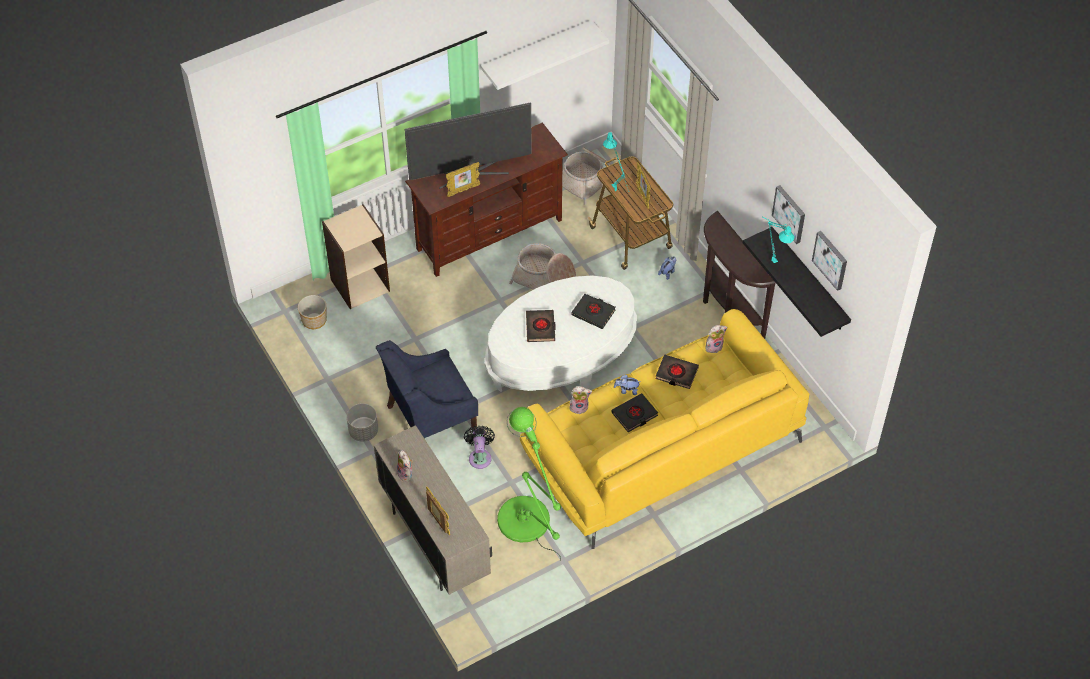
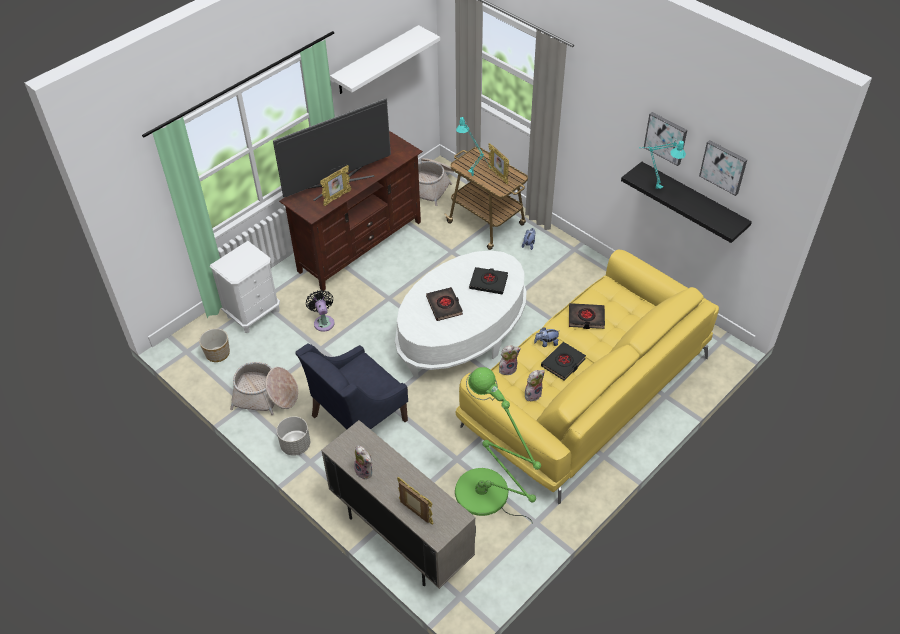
camera: 15 degrees left, 5 degrees down
beige bookcase [322,204,390,309] -> white nightstand [210,241,280,333]
black fan [464,425,495,469] -> black fan moved to [306,290,335,332]
basket [509,243,576,290] -> basket moved to [230,362,298,415]
brown console table [703,211,775,339] -> none
plush toy [705,325,727,353] -> plush toy moved to [525,370,545,401]

